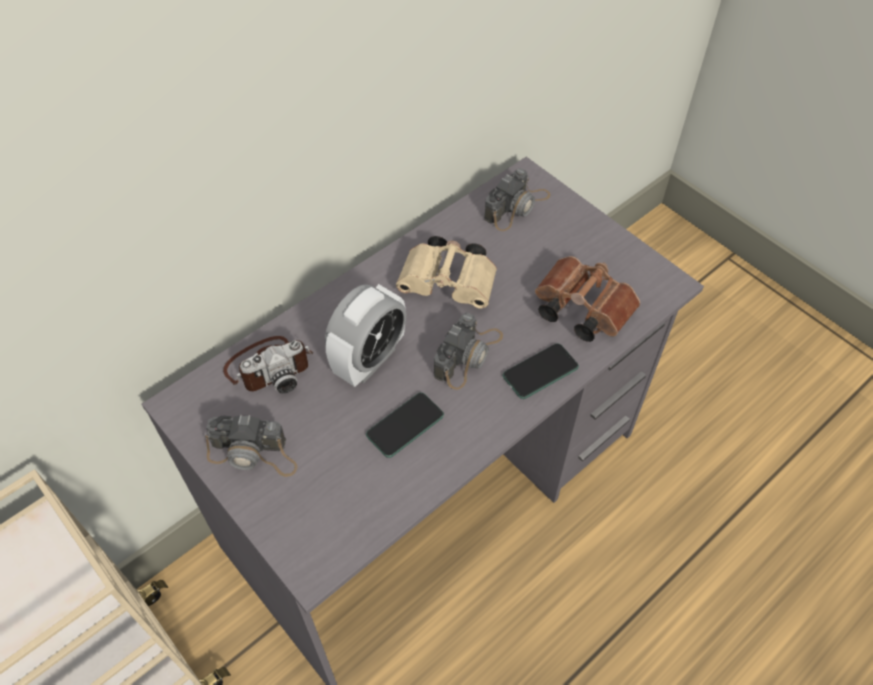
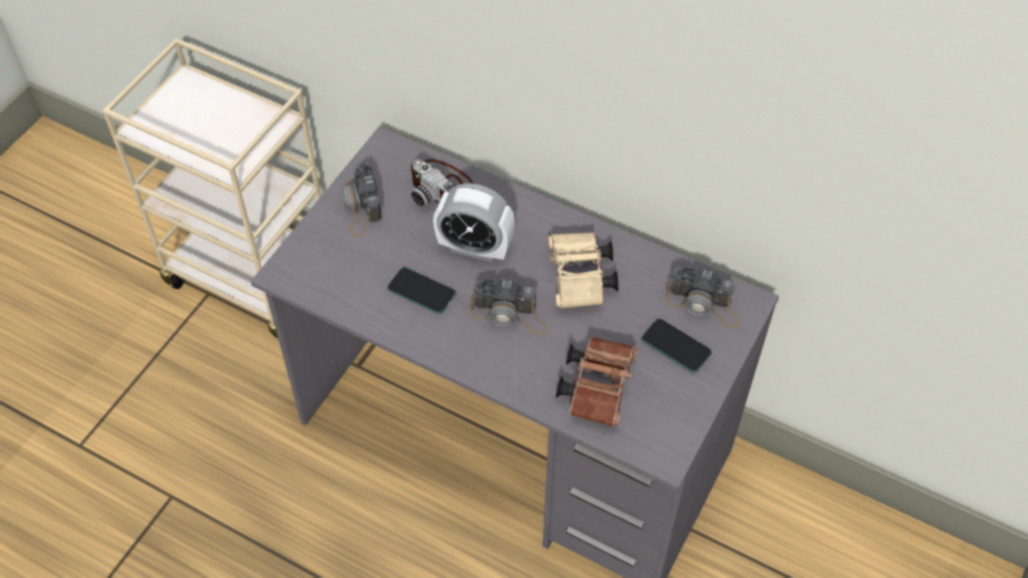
camera: 70 degrees right, 0 degrees up
phone [502,343,579,399] -> phone moved to [641,319,712,373]

